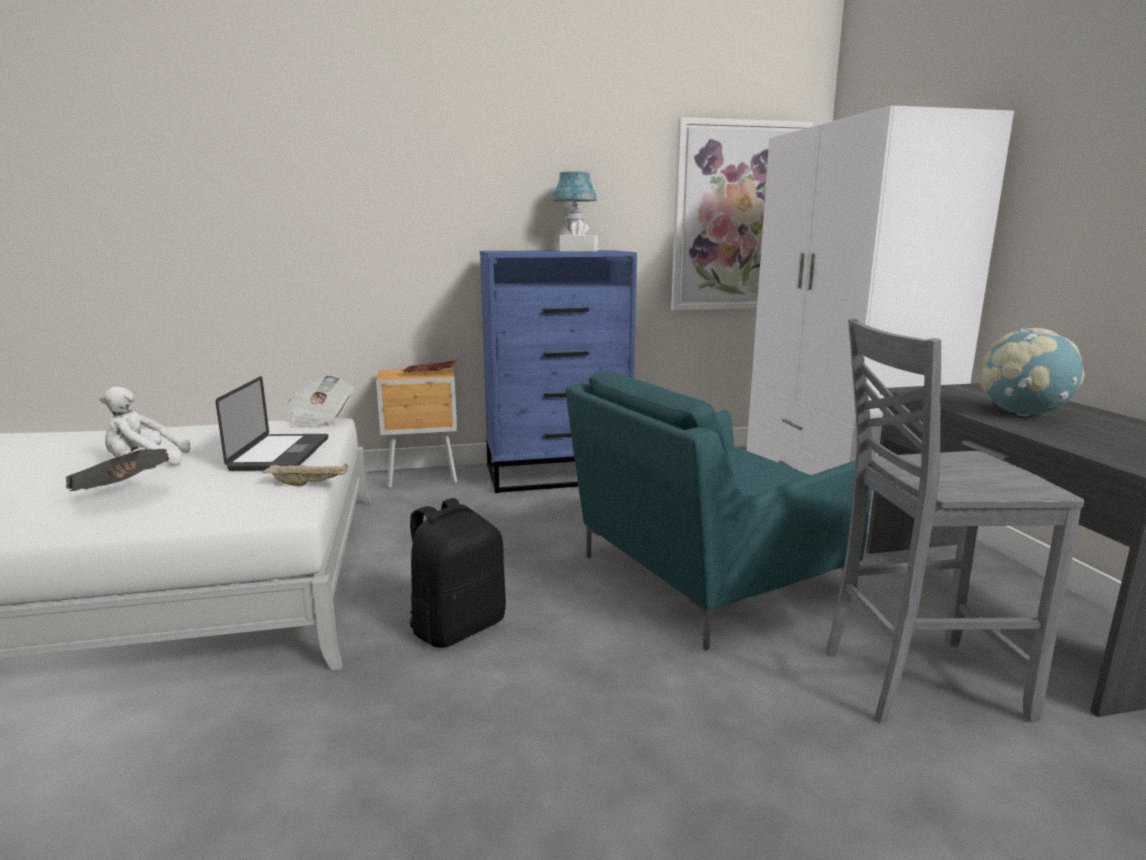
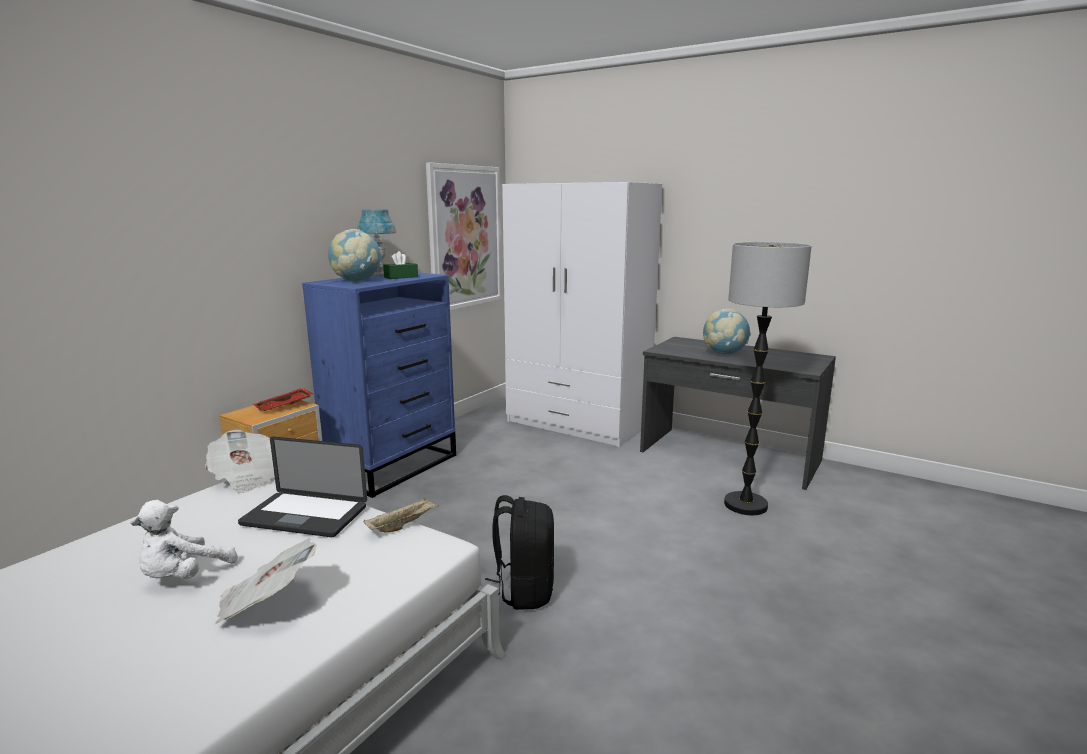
camera: 45 degrees left, 0 degrees up
laptop [216,376,328,471] -> laptop turned 150 degrees clockwise [238,437,367,537]
white tissue box [559,220,598,252] -> green tissue box [383,251,418,279]
turquoise armchair [566,370,872,650] -> none
grey chair [826,318,1084,723] -> floor lamp [724,242,812,515]
none -> globe [328,229,382,282]

